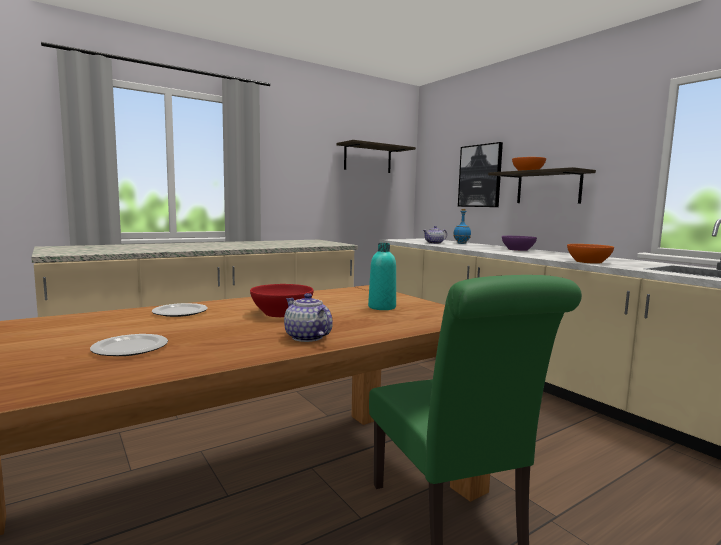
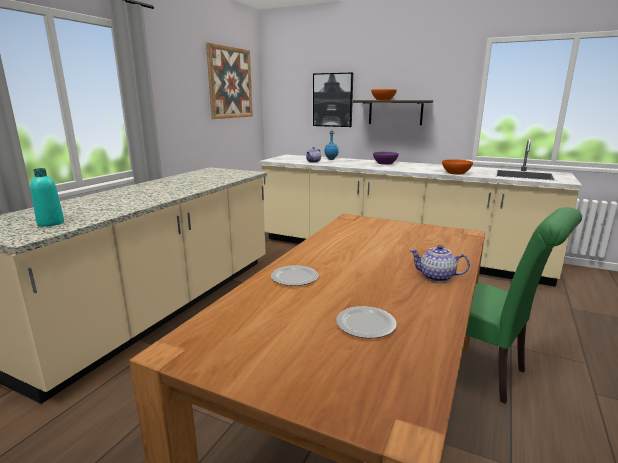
camera: 30 degrees left, 10 degrees up
red bowl [250,284,314,317] -> none
shelf [336,140,416,173] -> picture [206,43,253,119]
turquoise bottle [368,243,396,310] -> turquoise bottle moved to [30,168,64,227]

